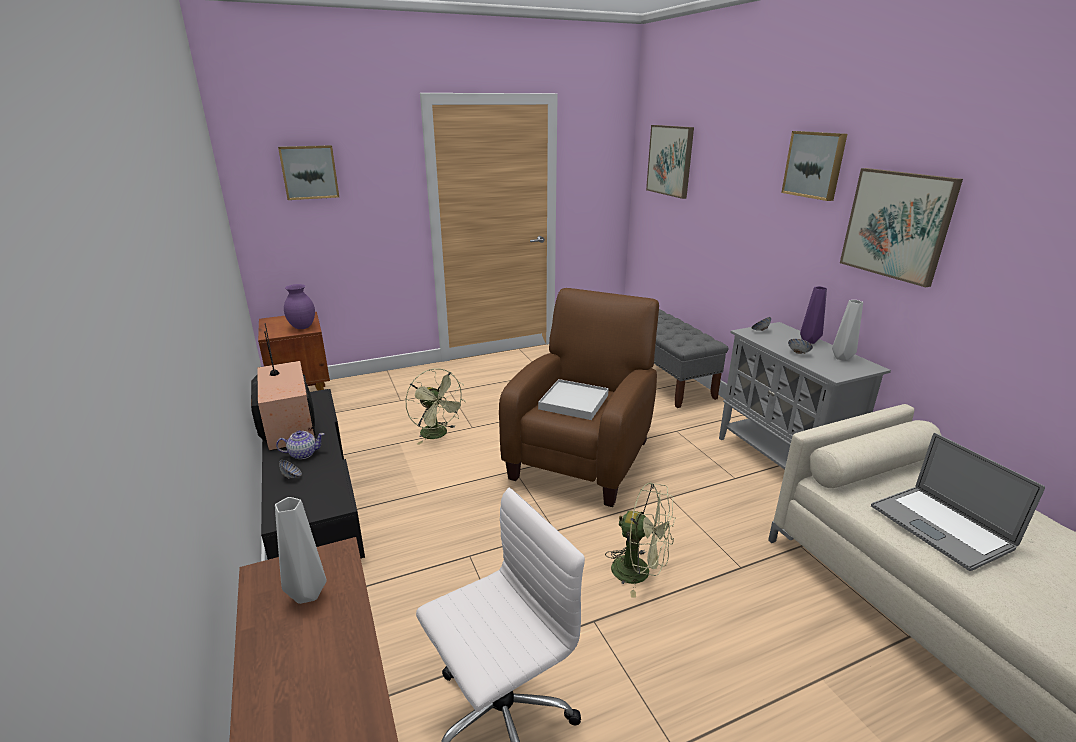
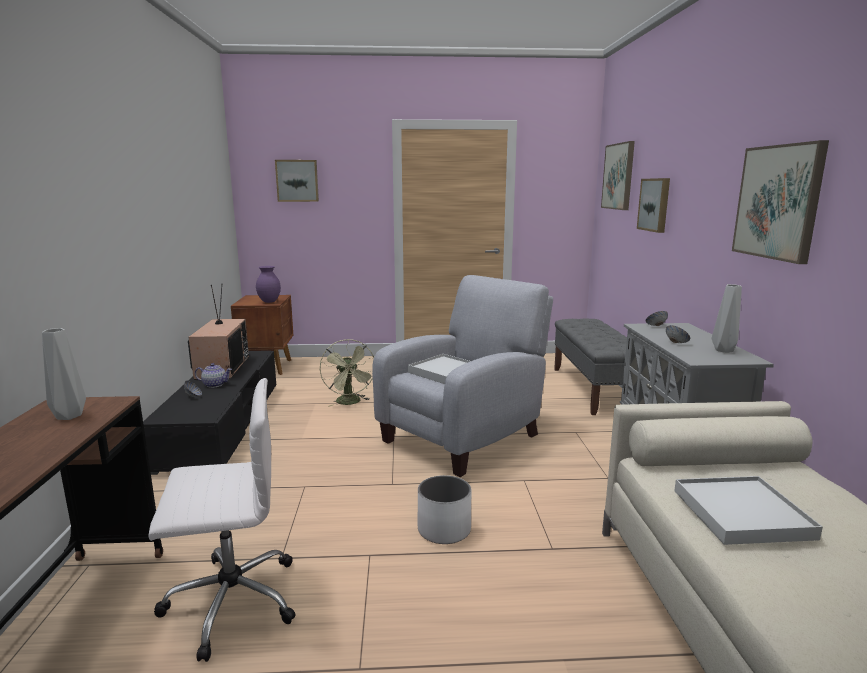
camera: 20 degrees right, 10 degrees down
brown armchair [499,288,659,507] -> grey armchair [372,275,553,477]
green fan [605,482,675,598] -> white planter [418,475,471,544]
picture [781,131,847,201] -> picture moved to [637,178,670,233]
purple vase [800,286,827,344] -> none
laptop [871,433,1045,571] -> white tray [674,476,823,545]

